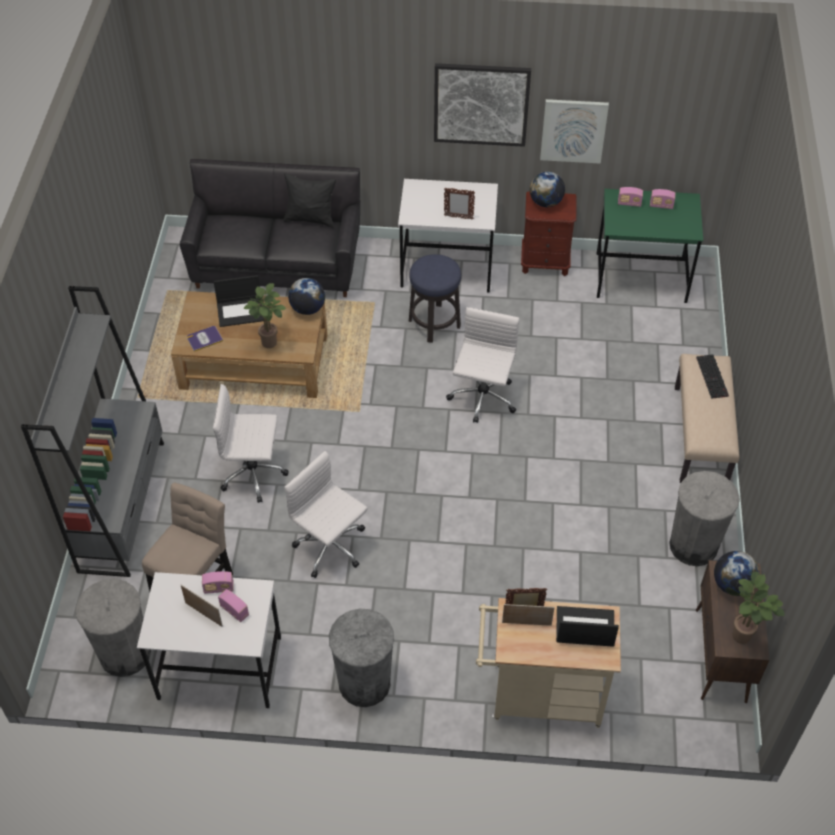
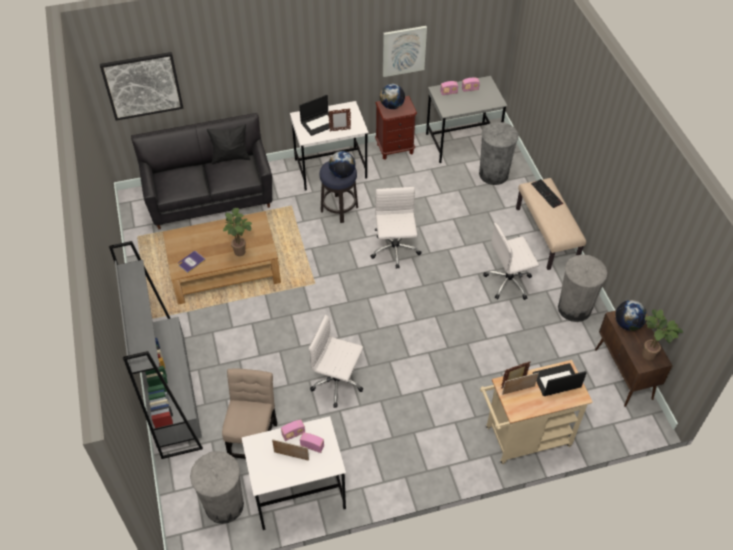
camera: 20 degrees left, 0 degrees up
laptop [213,275,264,327] -> laptop moved to [299,95,332,136]
white office chair [213,384,289,503] -> white office chair moved to [483,223,539,300]
globe [288,278,325,315] -> globe moved to [329,151,356,178]
grey trash can [329,609,394,707] -> grey trash can moved to [479,122,519,185]
picture [434,63,531,147] -> picture moved to [100,52,184,121]
green desk [597,189,703,303] -> grey desk [426,76,507,163]

